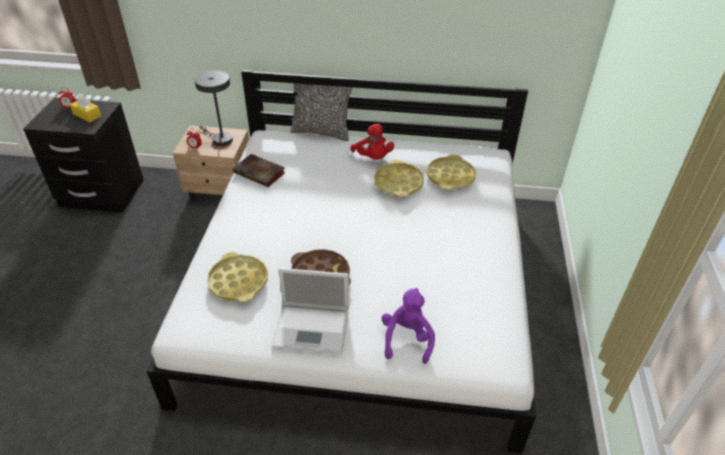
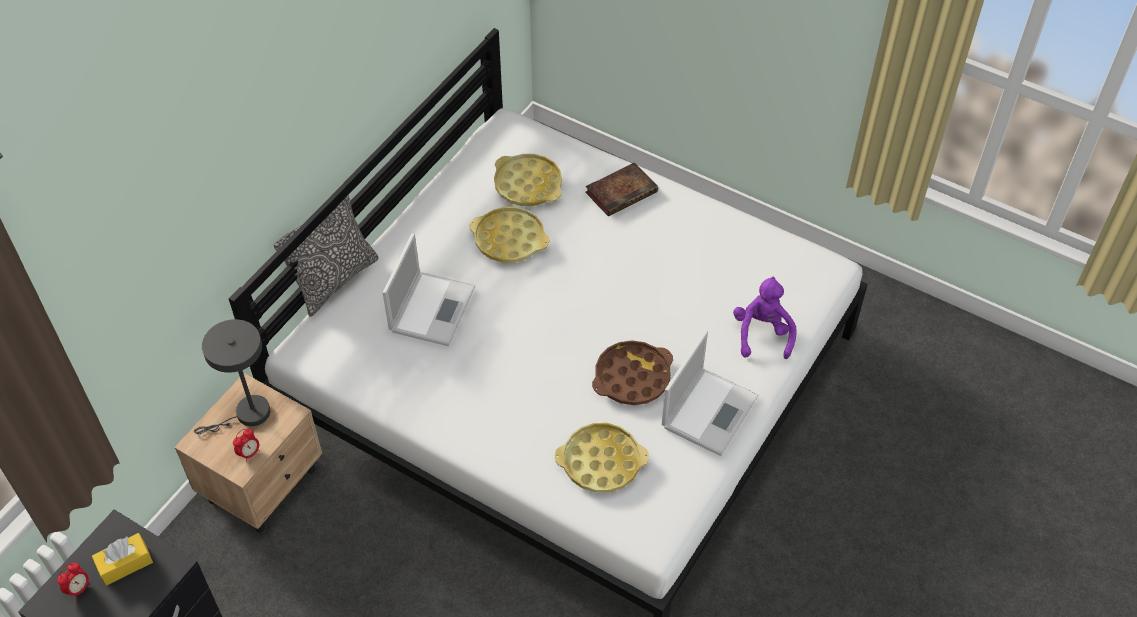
camera: 65 degrees left, 10 degrees up
book [233,154,285,187] -> book moved to [585,162,658,217]
red plush toy [351,123,394,160] -> none
purple plush toy [382,288,435,364] -> purple plush toy turned 60 degrees clockwise [733,277,797,359]
none -> laptop [383,233,475,346]

